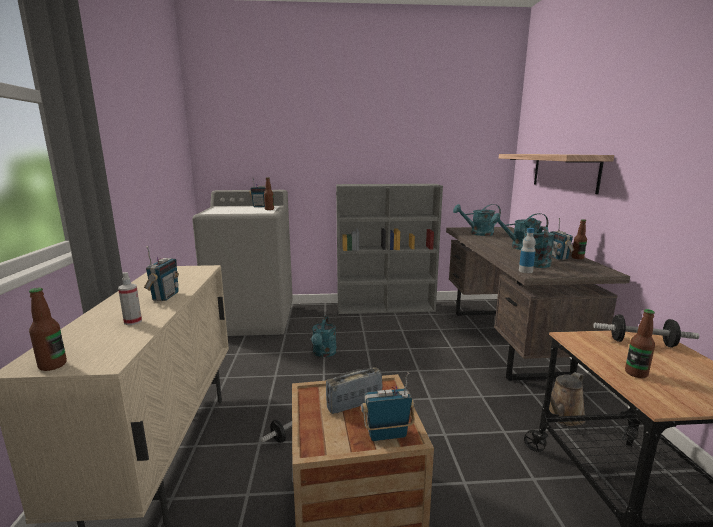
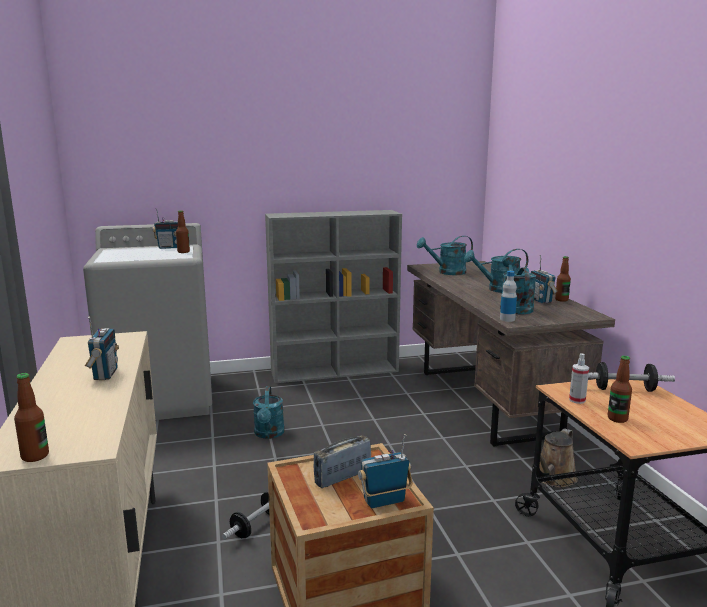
camera: 10 degrees left, 0 degrees up
spray bottle [118,272,142,325] -> spray bottle moved to [569,353,589,404]
shelf [499,154,614,194] -> none

